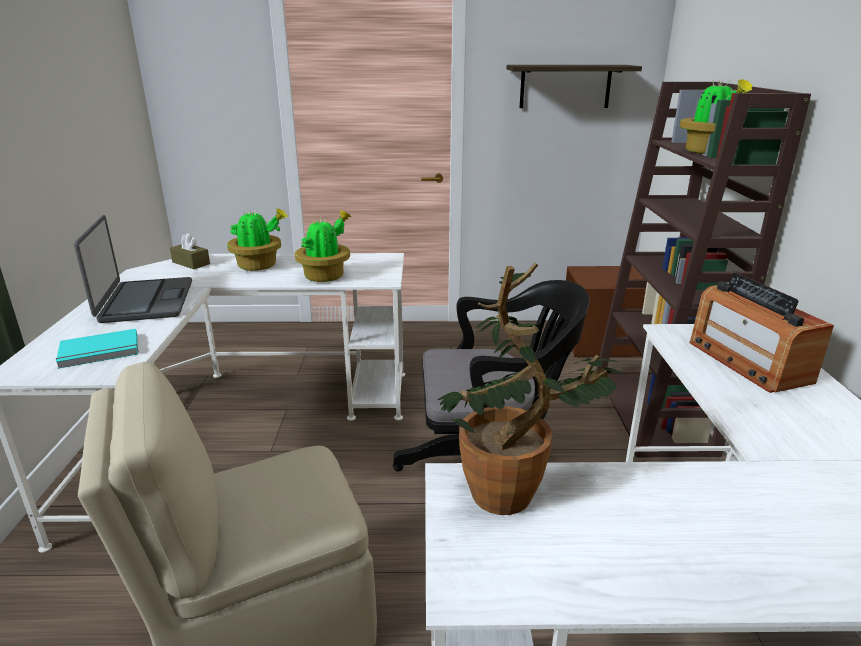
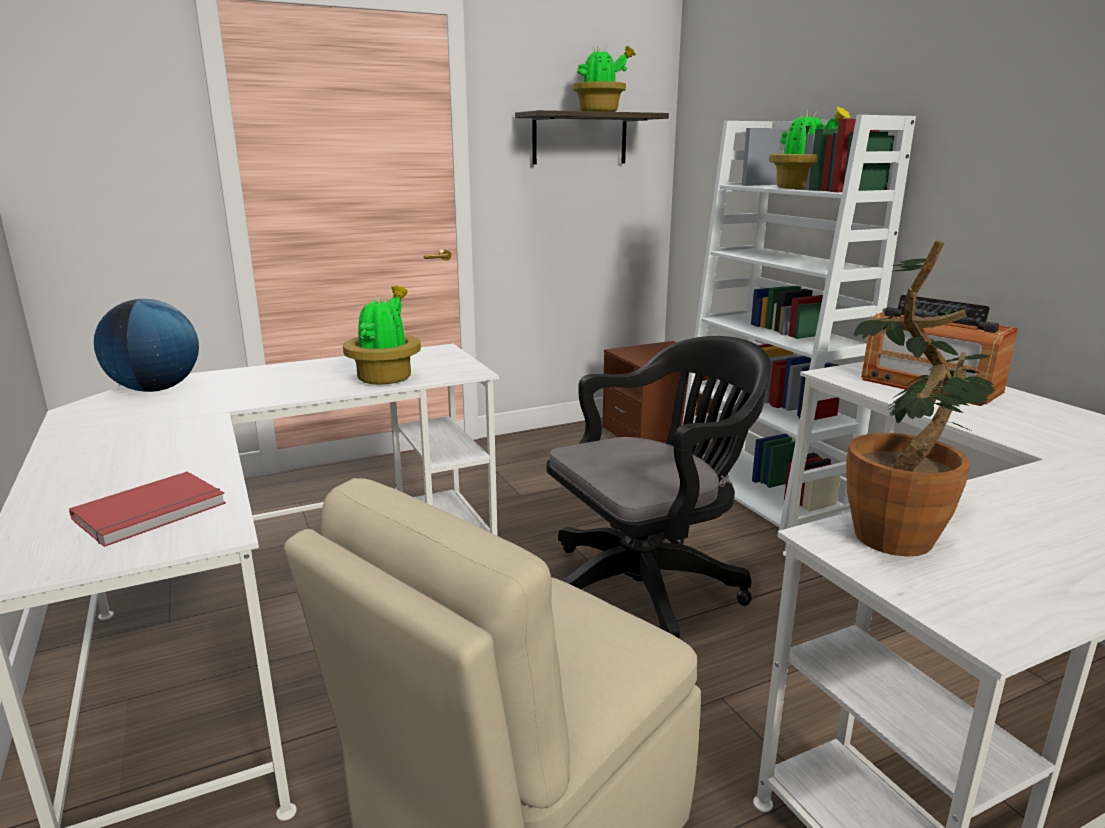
camera: 25 degrees left, 5 degrees down
turquoise book [56,329,138,369] -> red book [69,471,226,547]
laptop [74,215,192,323] -> none
brown tissue box [170,233,210,269] -> globe [94,299,199,392]
potted plant [227,208,288,271] -> potted plant moved to [572,46,635,112]
brown bookcase [596,82,811,458] -> white bookcase [682,115,916,531]

